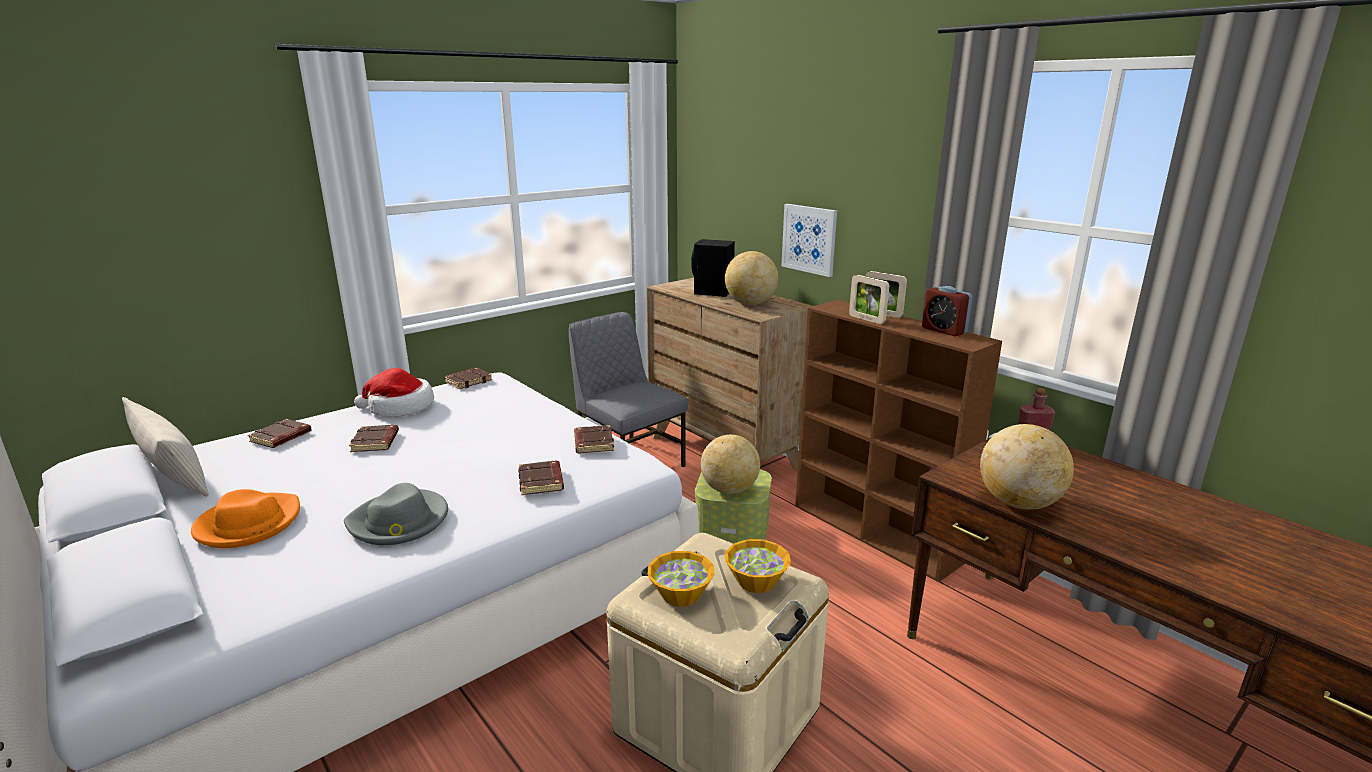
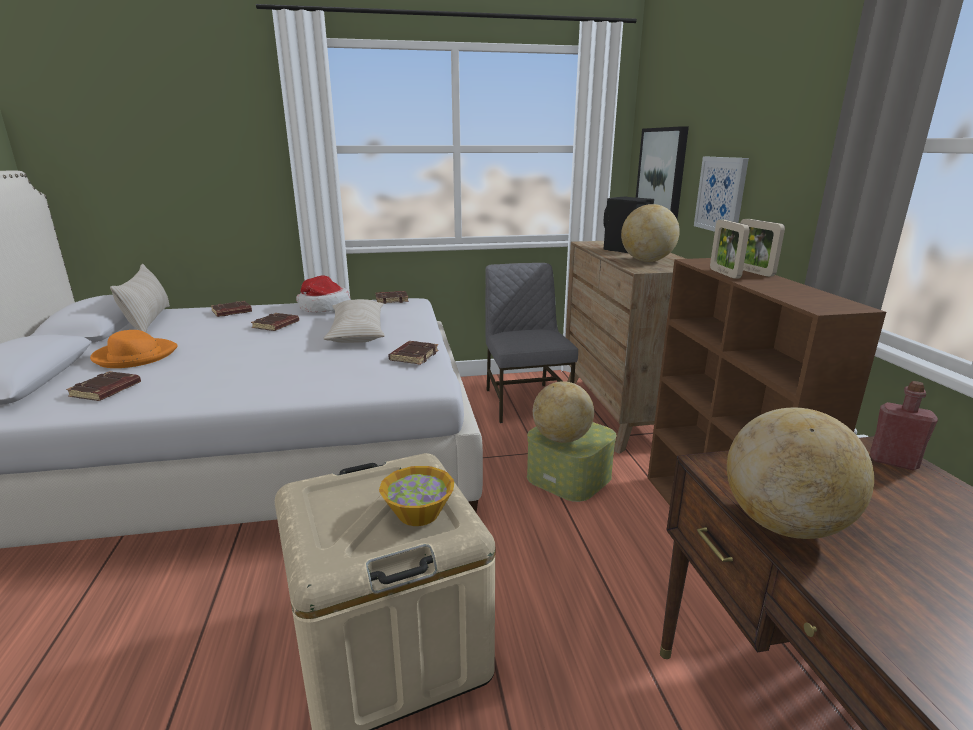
camera: 30 degrees right, 0 degrees up
grey hat [344,483,448,545] -> none
brown book [518,461,564,495] -> brown book moved to [66,371,141,401]
bowl [648,551,715,607] -> none
alarm clock [922,286,973,337] -> none
none -> beige pillow [324,299,385,343]
none -> picture [636,126,689,219]

